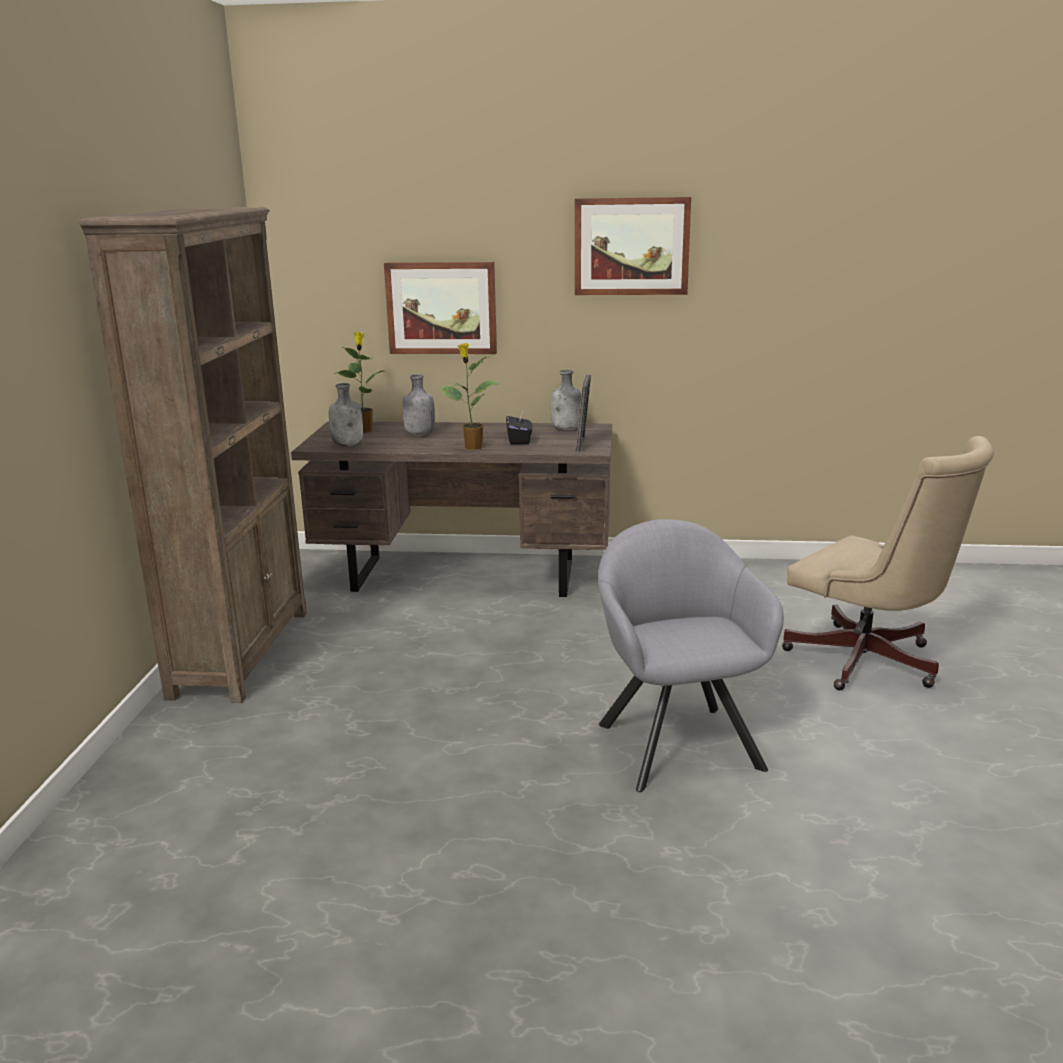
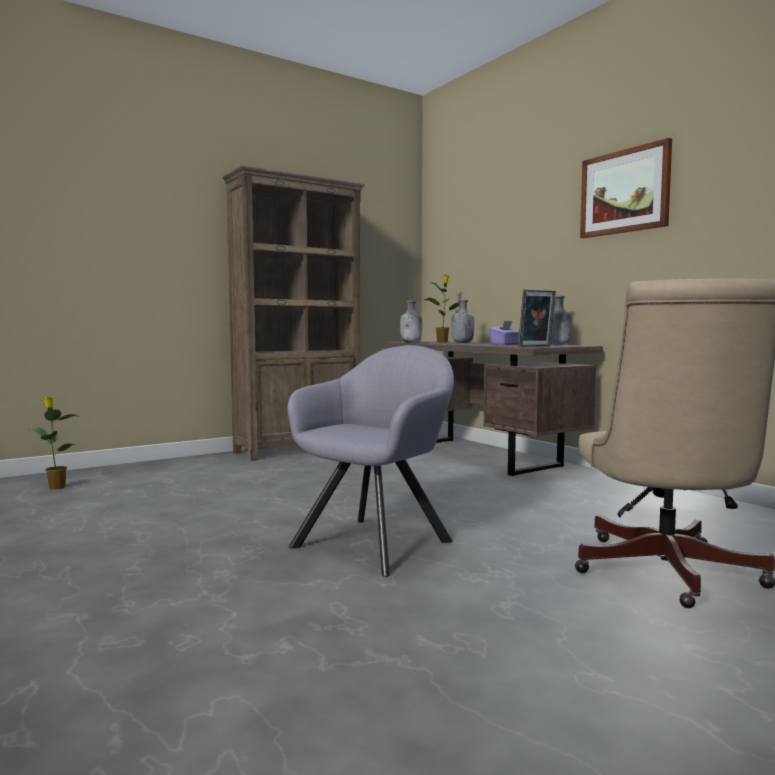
camera: 50 degrees right, 15 degrees down
picture [384,262,497,354] -> none
potted plant [437,343,499,450] -> potted plant moved to [27,396,81,490]
black tissue box [506,411,533,444] -> purple tissue box [489,321,519,345]

